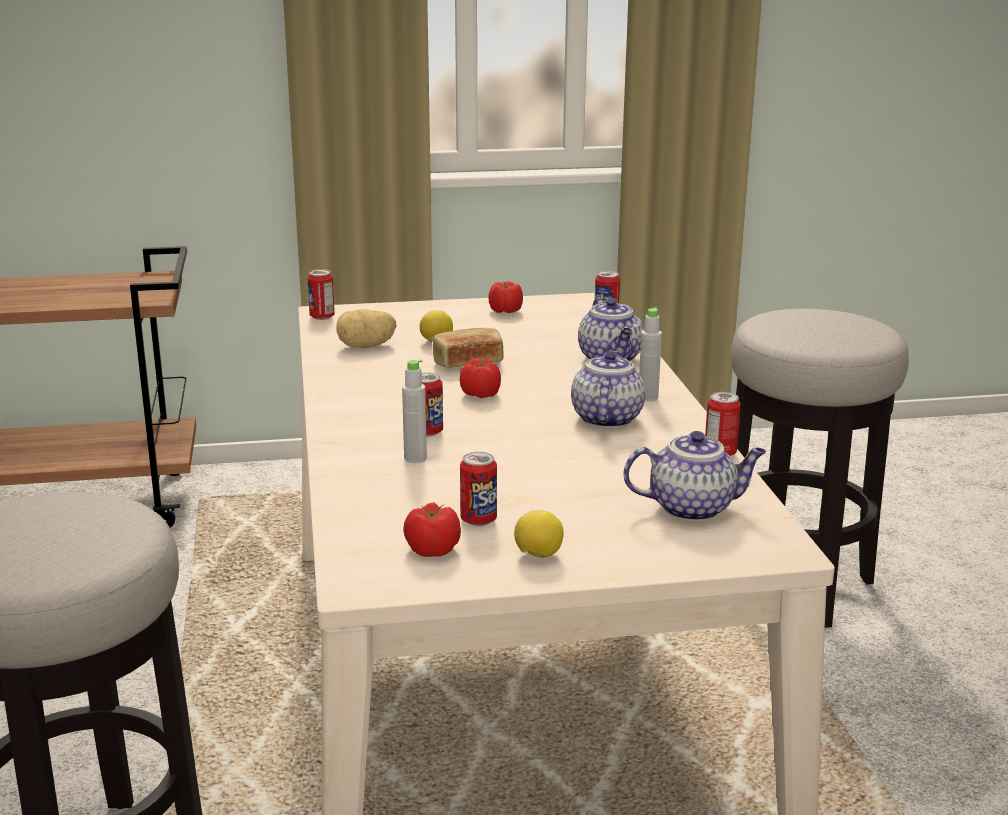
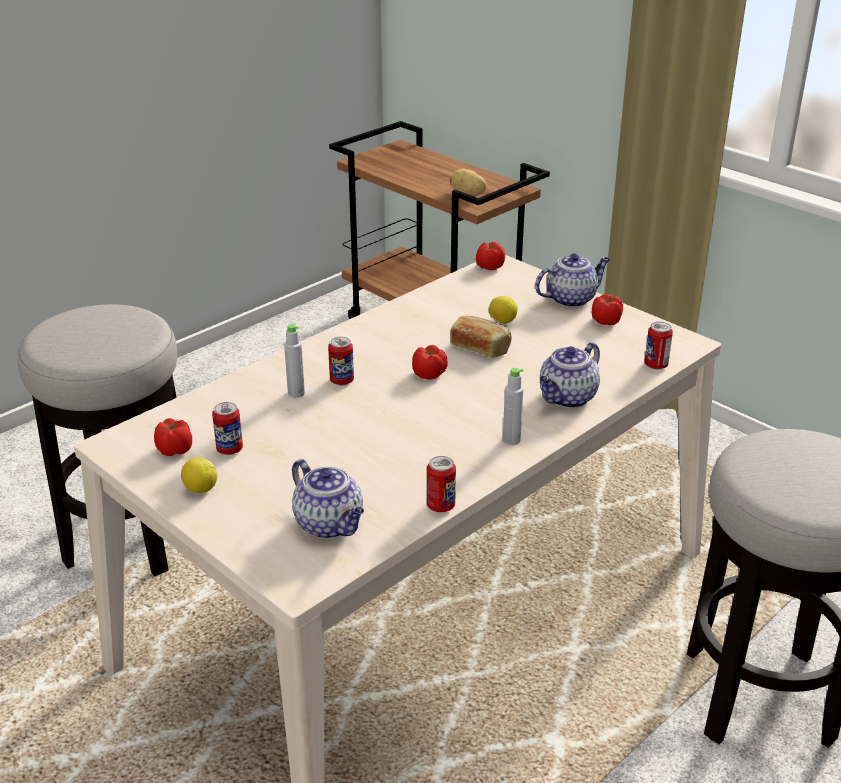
camera: 55 degrees right, 10 degrees up
can [308,269,335,320] -> tomato [476,242,505,270]
potato [336,309,396,348] -> potato moved to [451,169,487,196]
teapot [571,350,645,428] -> teapot moved to [535,253,610,308]

